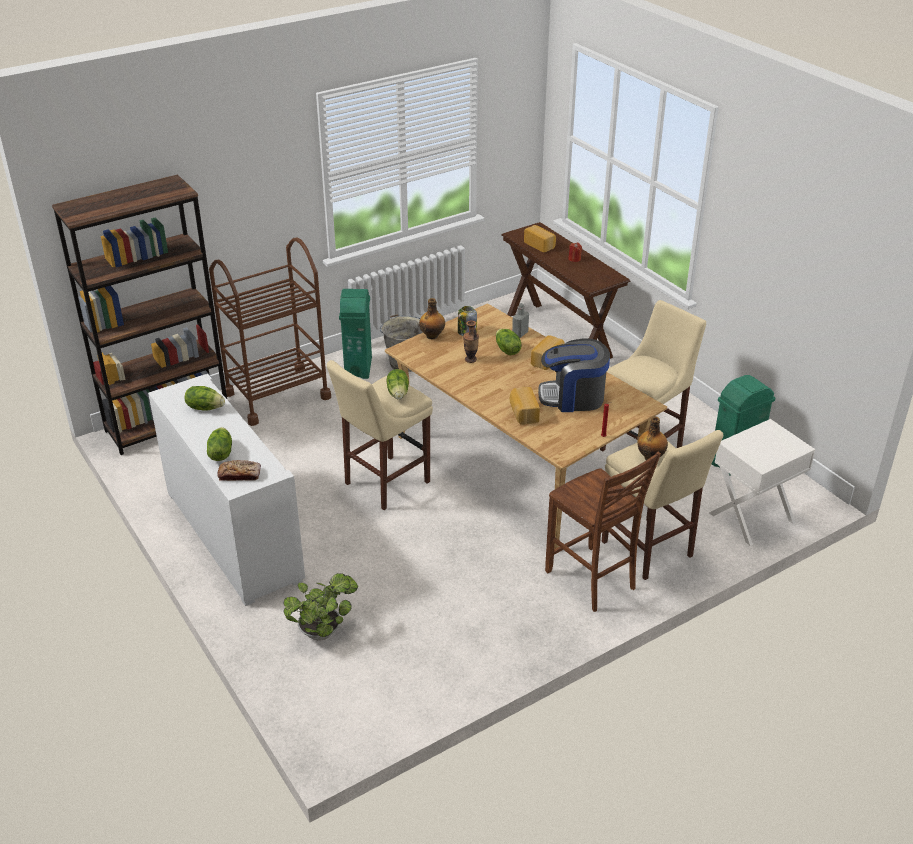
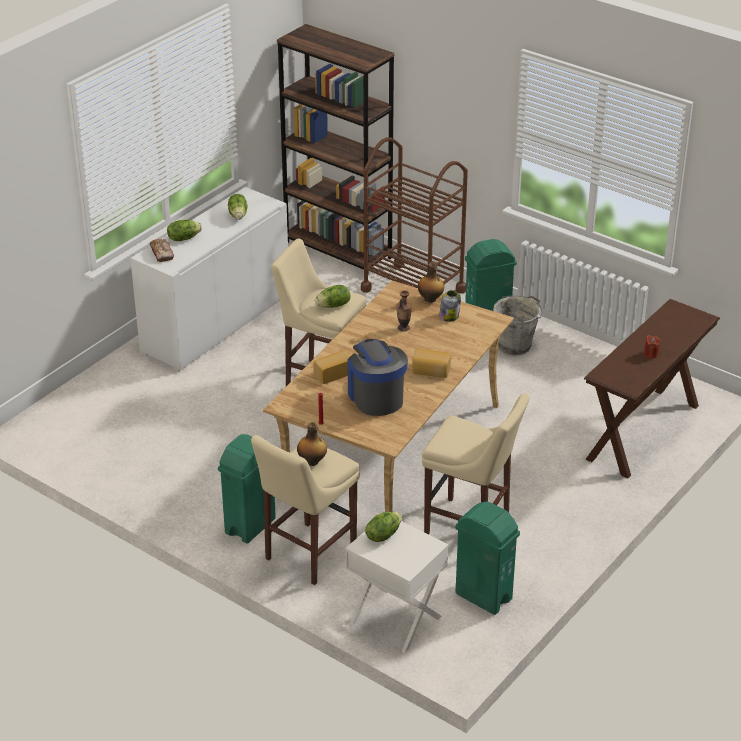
camera: 70 degrees right, 0 degrees up
potted plant [283,573,358,640] -> none
lettuce [496,329,522,355] -> lettuce moved to [365,512,402,542]
grey bottle [512,303,529,338] -> none
bread [524,225,556,252] -> none
brown chair [545,452,661,612] -> green trash can [218,434,276,544]

